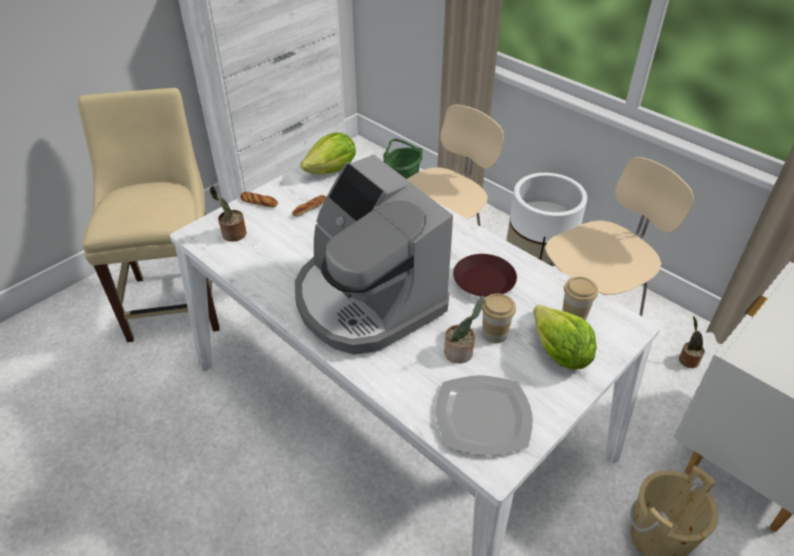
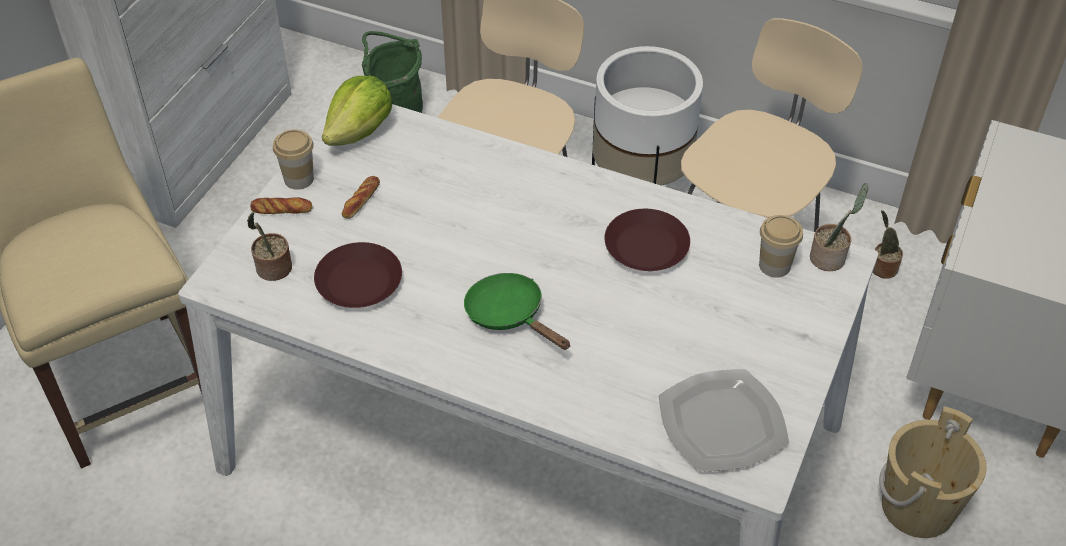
camera: 20 degrees left, 5 degrees up
coffee machine [295,155,453,355] -> green frying pan [464,273,570,350]
potted plant [444,296,485,364] -> potted plant moved to [810,183,868,271]
cup [482,294,516,343] -> cup moved to [273,129,314,190]
lettuce [533,305,597,370] -> none
none -> brown plate [314,242,402,308]

